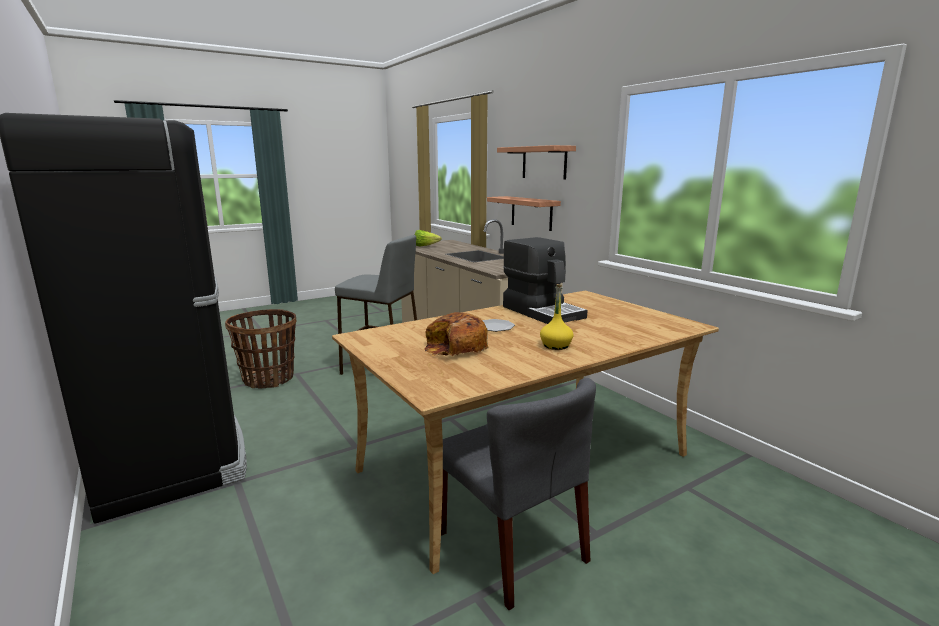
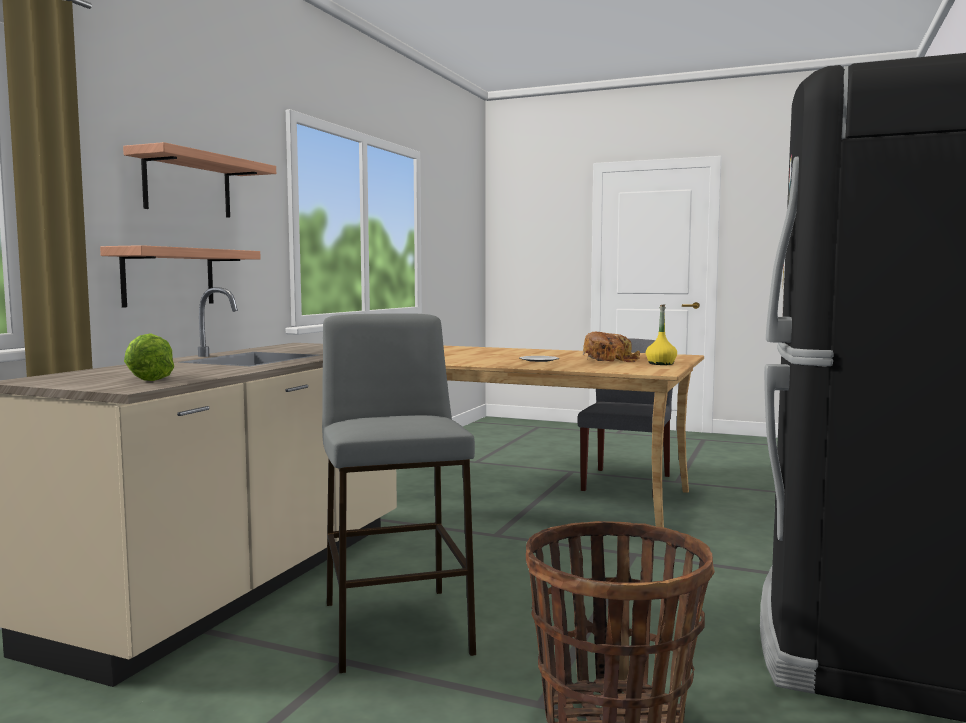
camera: 125 degrees left, 10 degrees down
coffee machine [503,237,588,324] -> none
yellow bottle [540,284,574,350] -> yellow bottle moved to [646,304,677,365]

